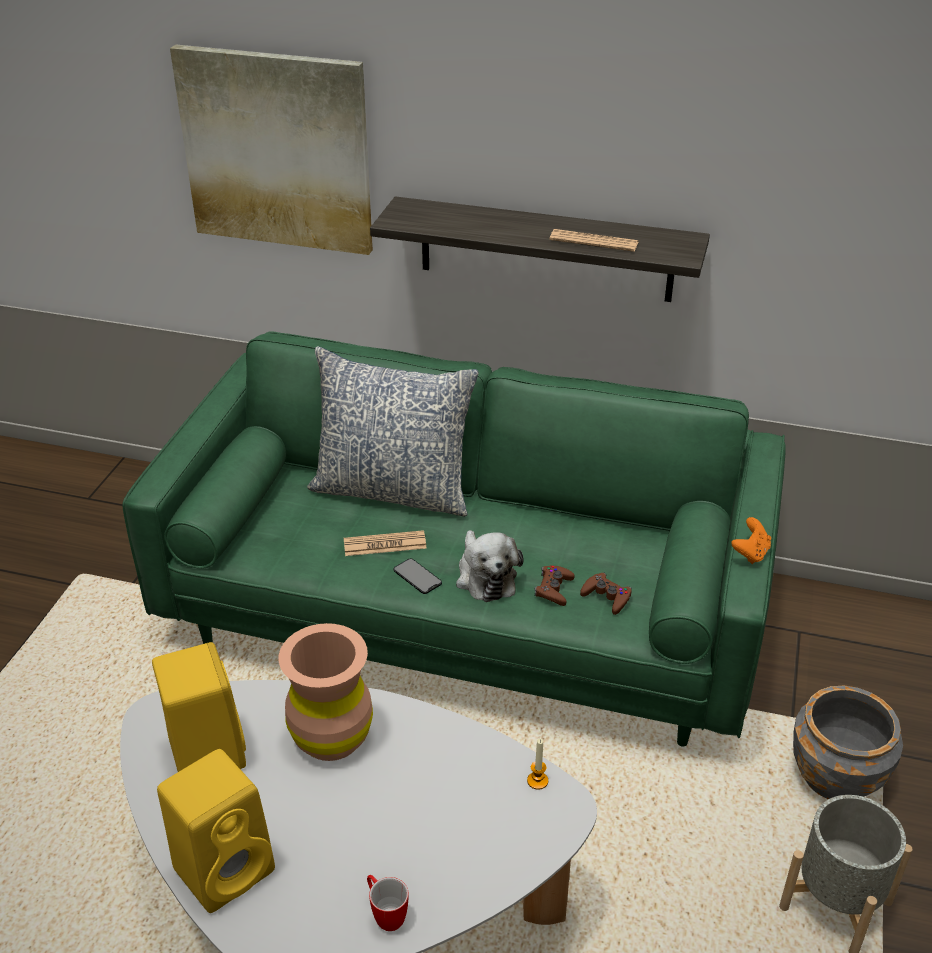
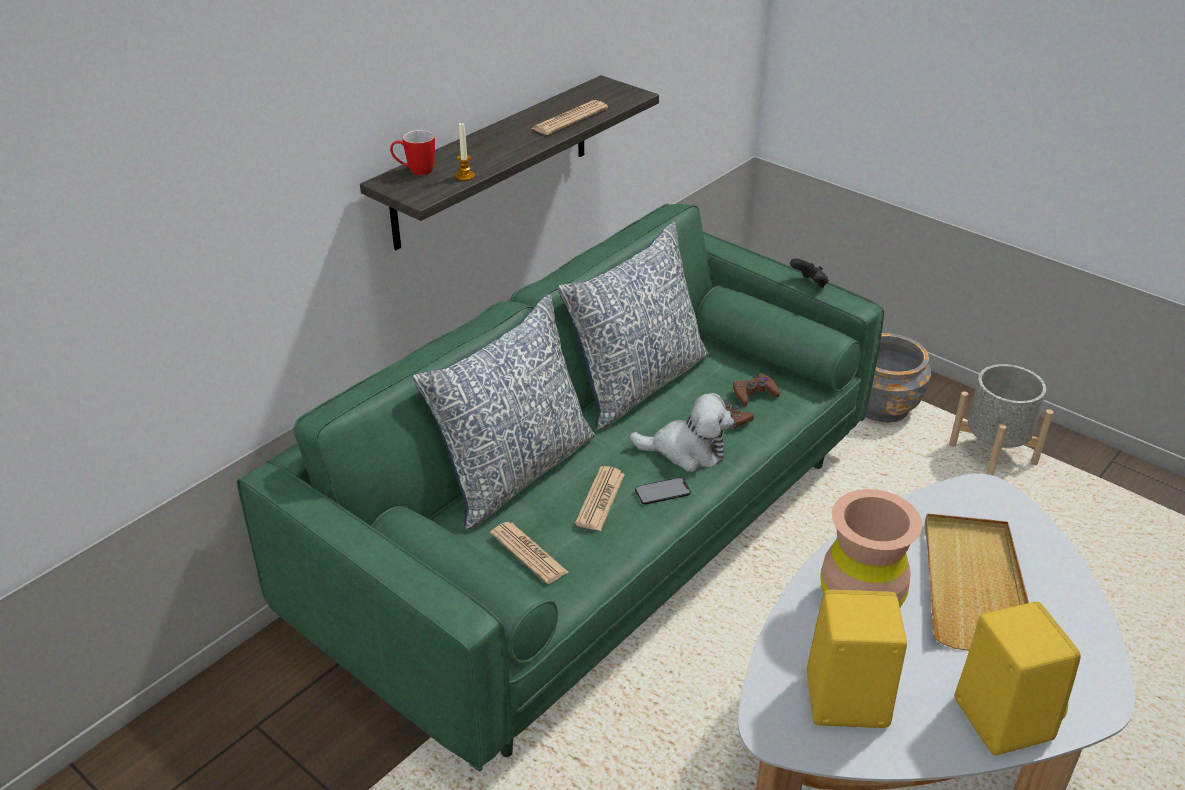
camera: 65 degrees left, 0 degrees up
picture [170,44,373,255] -> none
mug [367,875,409,931] -> mug moved to [390,130,435,175]
candle [527,739,548,790] -> candle moved to [455,122,475,181]
orange game controller [731,517,771,564] -> black game controller [790,258,829,288]
none -> newspaper [490,522,568,584]
none -> pillow [557,222,709,430]
none -> beige tray [925,514,1029,651]

